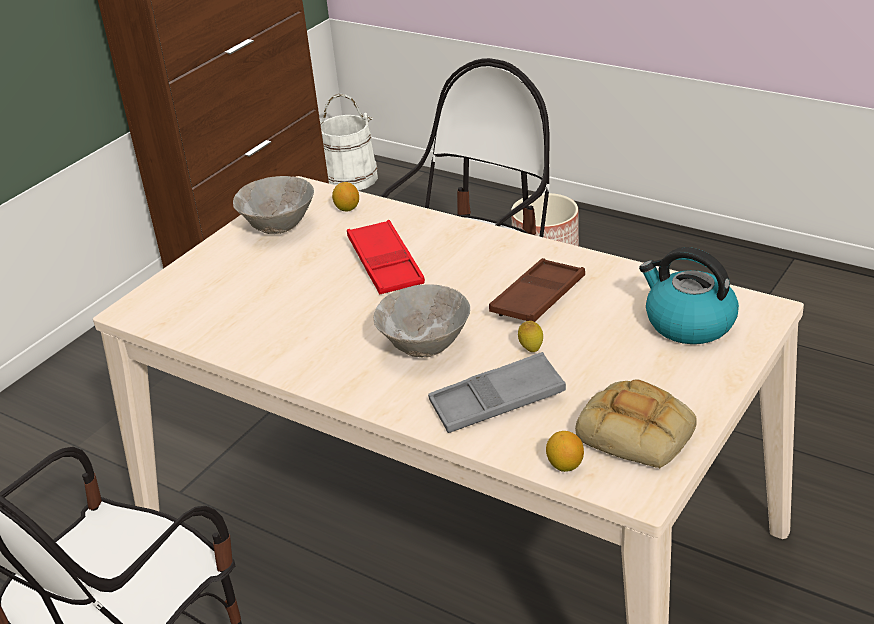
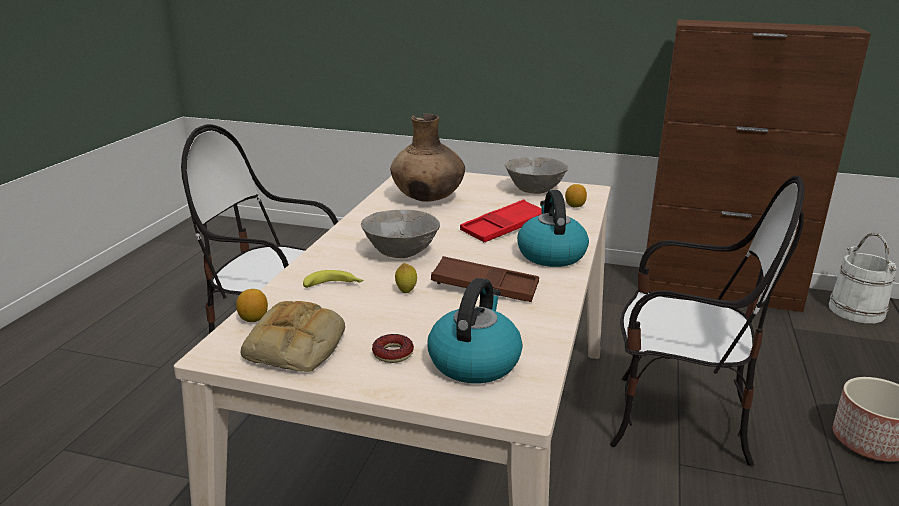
camera: 70 degrees right, 10 degrees down
grey tray [428,352,566,433] -> banana [303,270,363,288]
none -> donut [372,334,414,363]
none -> brown vase [390,114,465,202]
none -> kettle [517,190,589,267]

